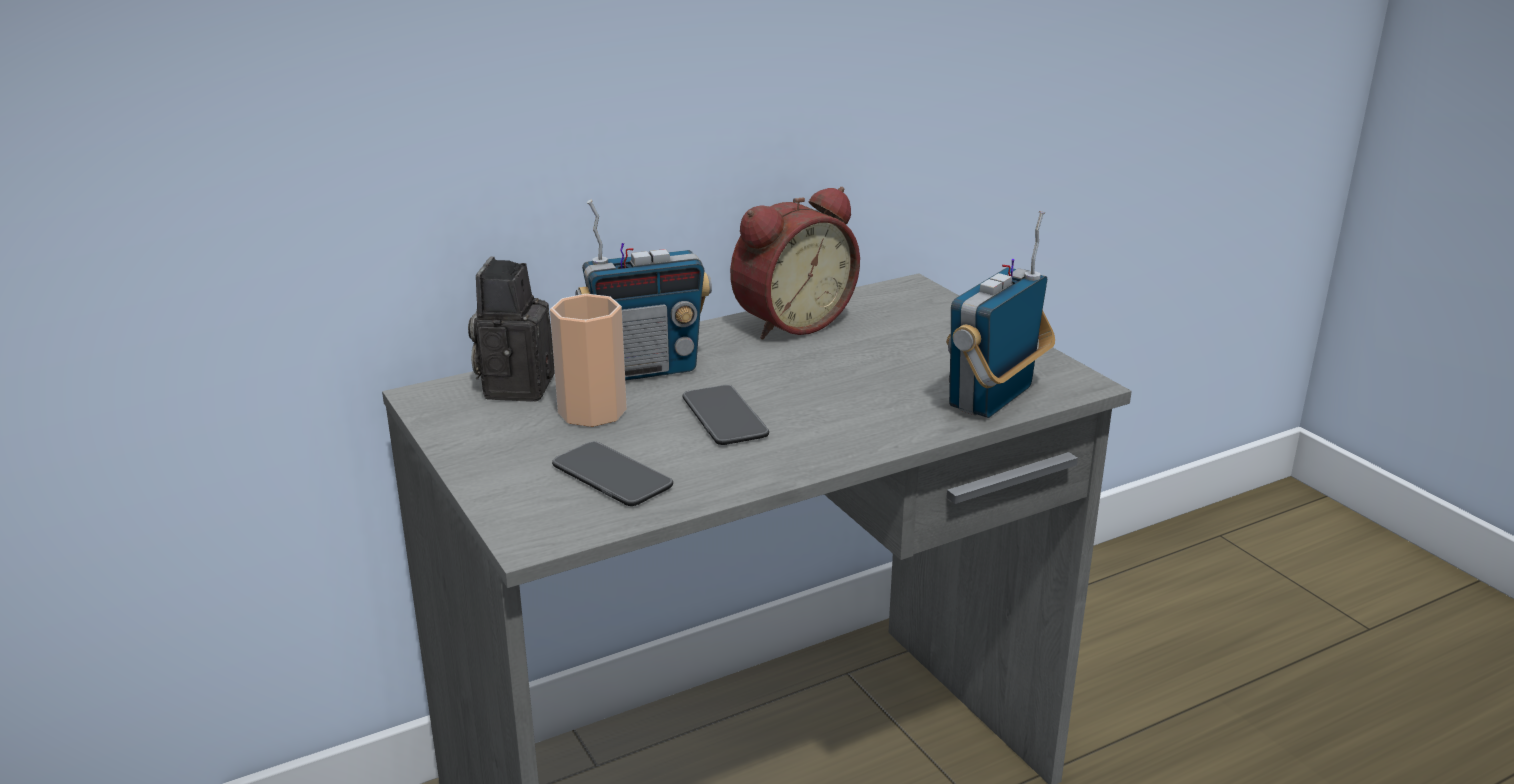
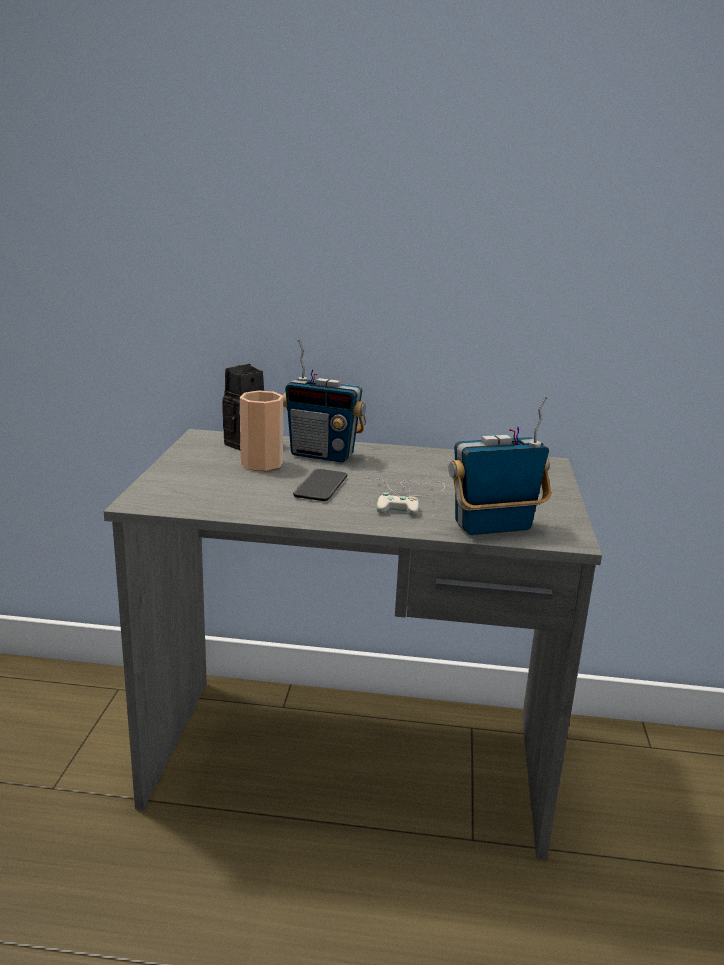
camera: 35 degrees right, 5 degrees down
phone [552,441,673,506] -> none
alarm clock [730,187,860,339] -> none
none -> white game controller [356,478,445,516]

